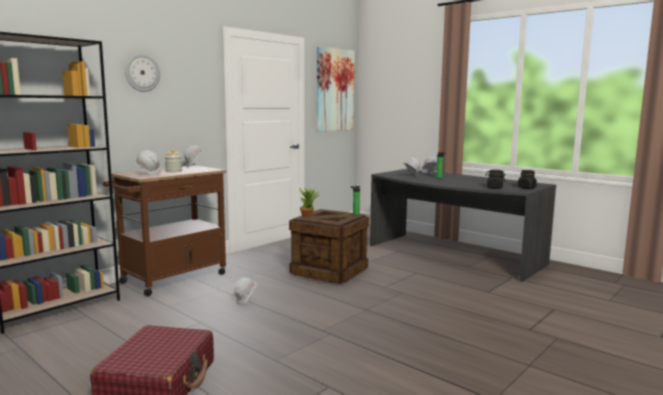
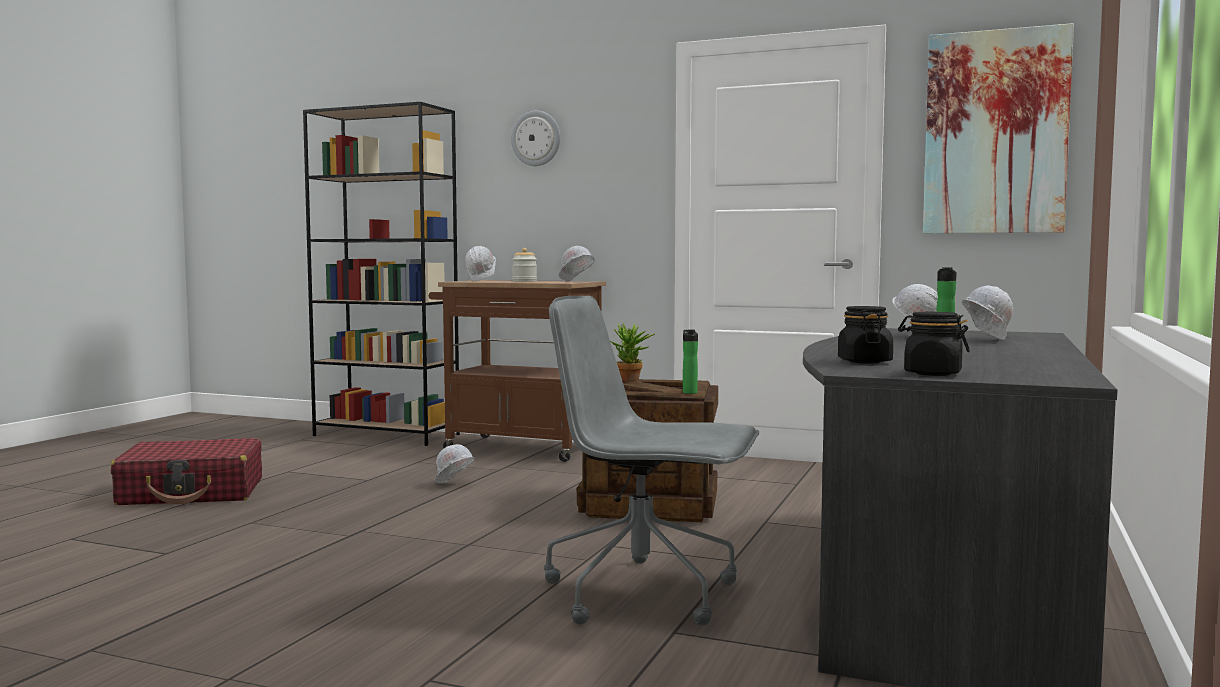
camera: 70 degrees right, 5 degrees down
none -> grey office chair [544,296,759,626]

